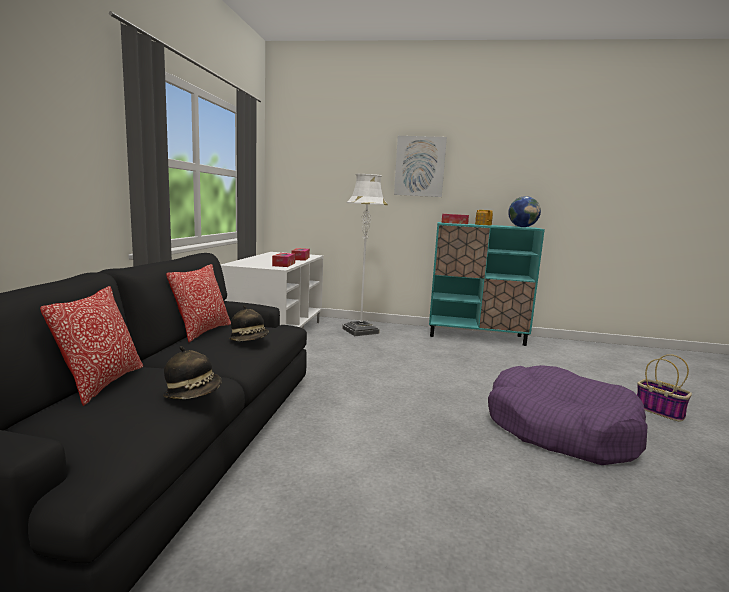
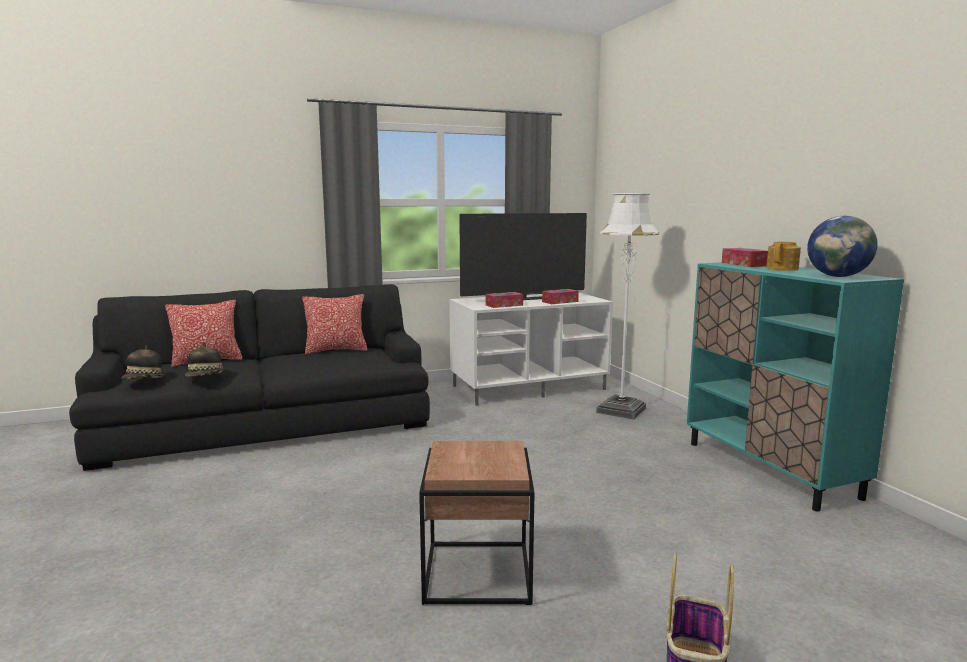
camera: 60 degrees right, 0 degrees up
hat [229,305,269,341] -> hat moved to [121,345,166,379]
picture [394,136,447,197] -> none
purple dog bed [488,365,648,465] -> brown side table [419,441,535,605]
none -> television [459,213,587,300]

